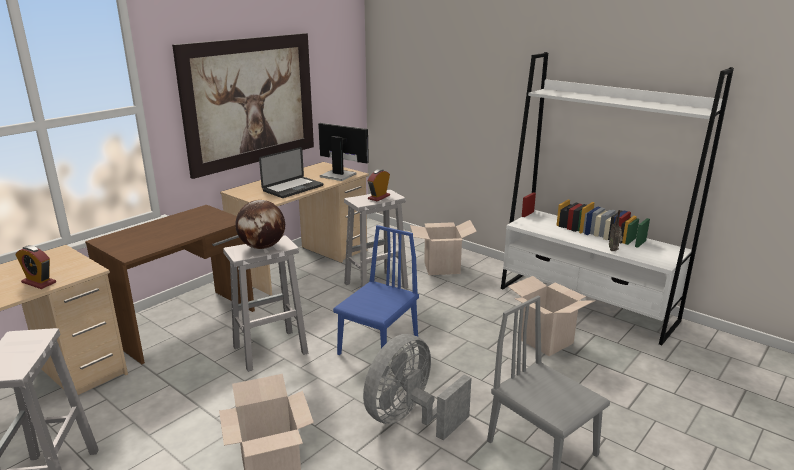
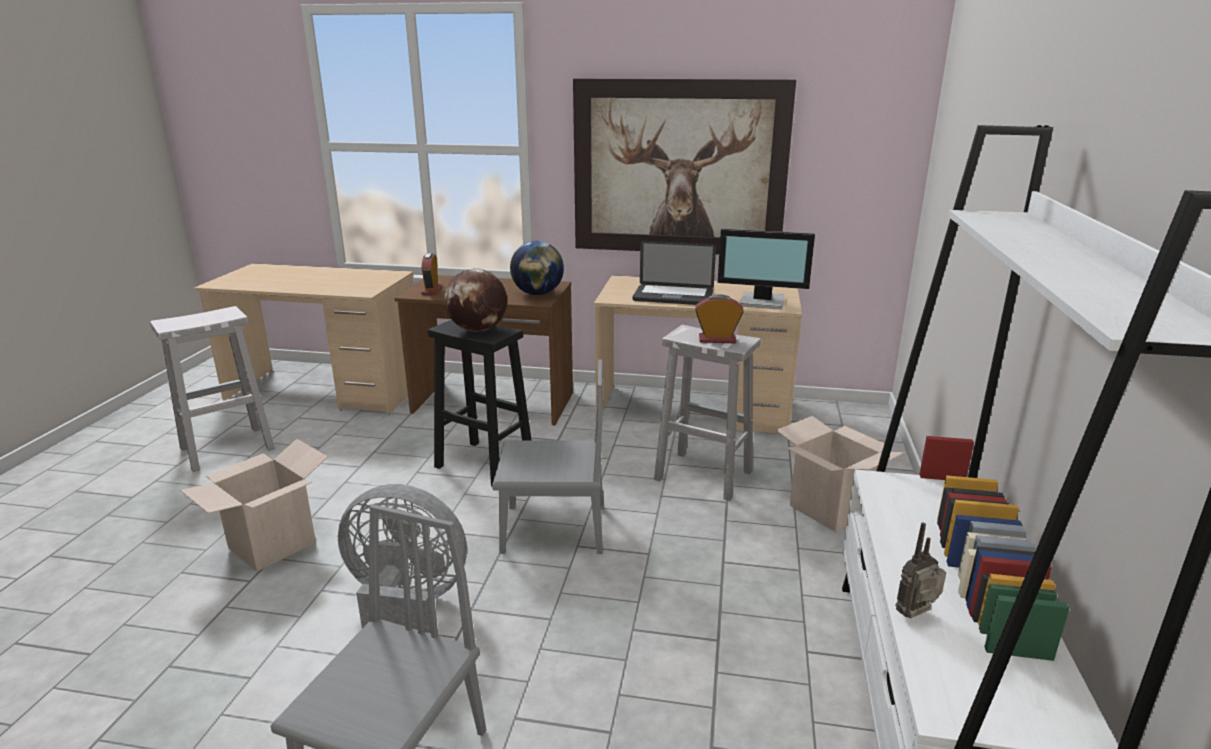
camera: 60 degrees right, 0 degrees up
alarm clock [16,245,56,289] -> alarm clock moved to [421,253,442,295]
white stool [223,235,308,372] -> black stool [428,320,532,486]
monitor [318,123,369,181] -> monitor turned 105 degrees clockwise [718,229,815,309]
blue chair [333,225,419,355] -> grey chair [492,359,603,554]
cardboard box [508,276,596,356] -> none
none -> globe [510,241,564,295]

